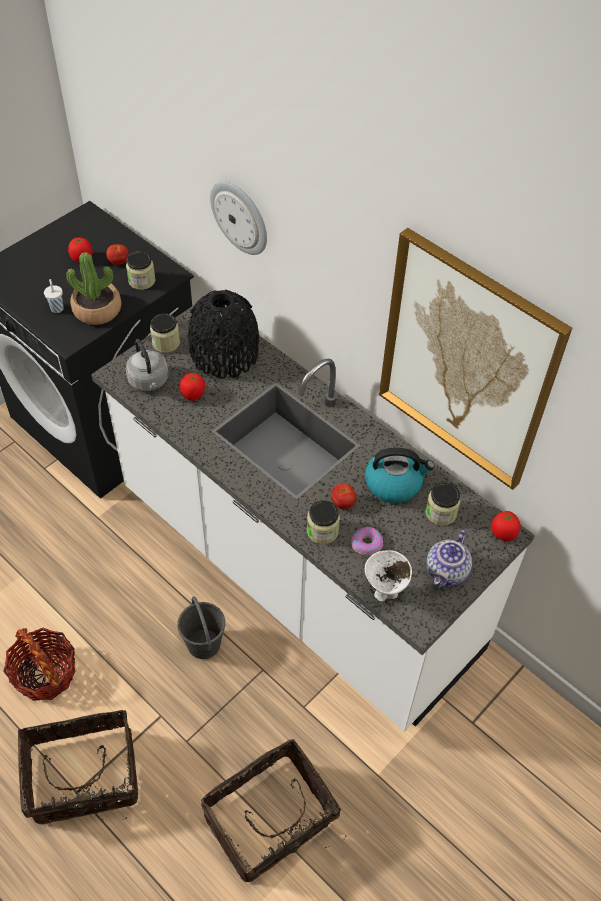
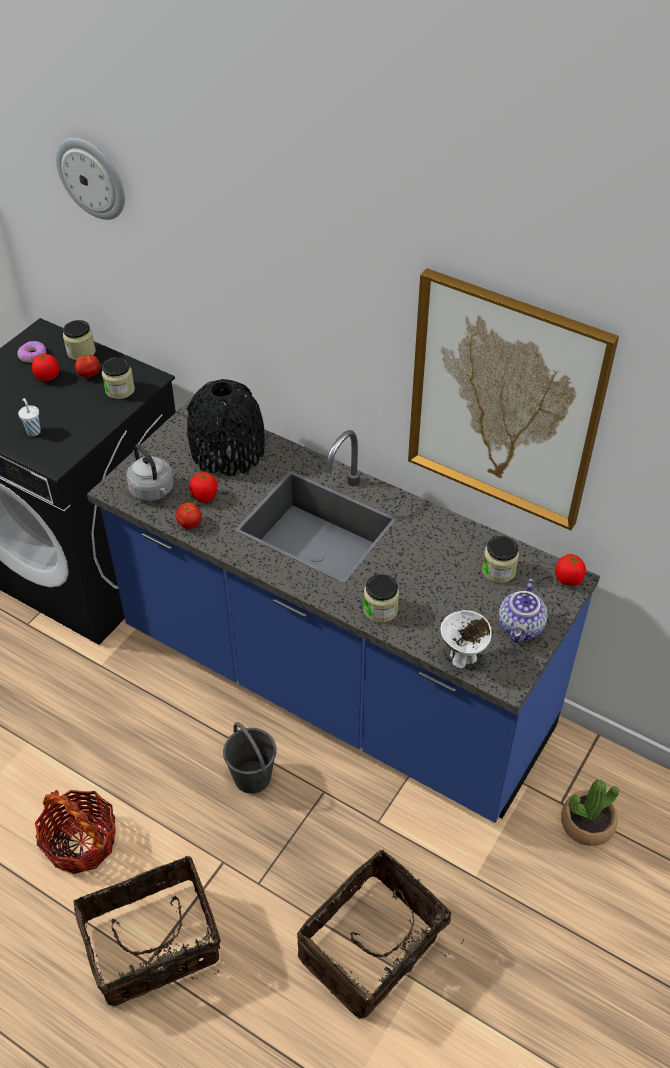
camera: 10 degrees left, 5 degrees down
potted plant [66,252,121,325] -> potted plant moved to [561,779,620,846]
white counter [91,305,535,732] -> blue counter [87,398,600,823]
jar [150,314,180,353] -> jar moved to [63,320,95,360]
wall clock [210,181,267,255] -> wall clock moved to [56,138,125,220]
tomato [331,483,356,509] -> tomato moved to [176,503,202,529]
donut [351,527,383,556] -> donut moved to [17,341,46,363]
kettle [365,448,435,503] -> none

